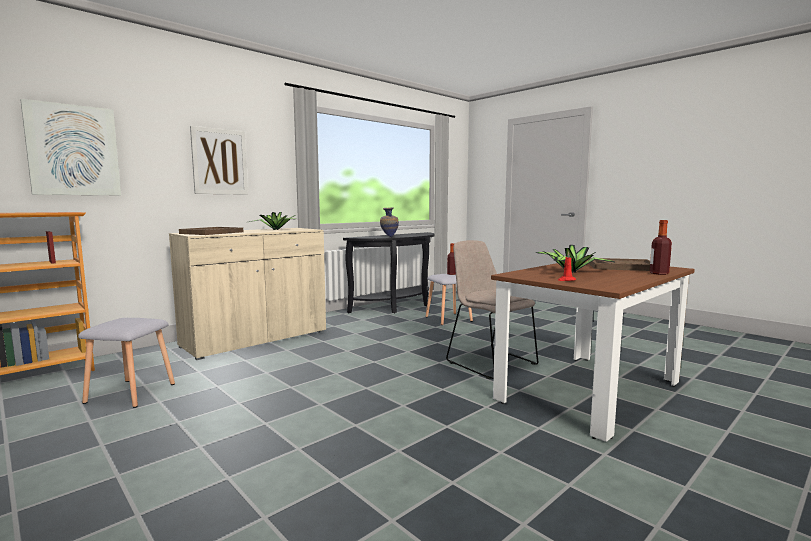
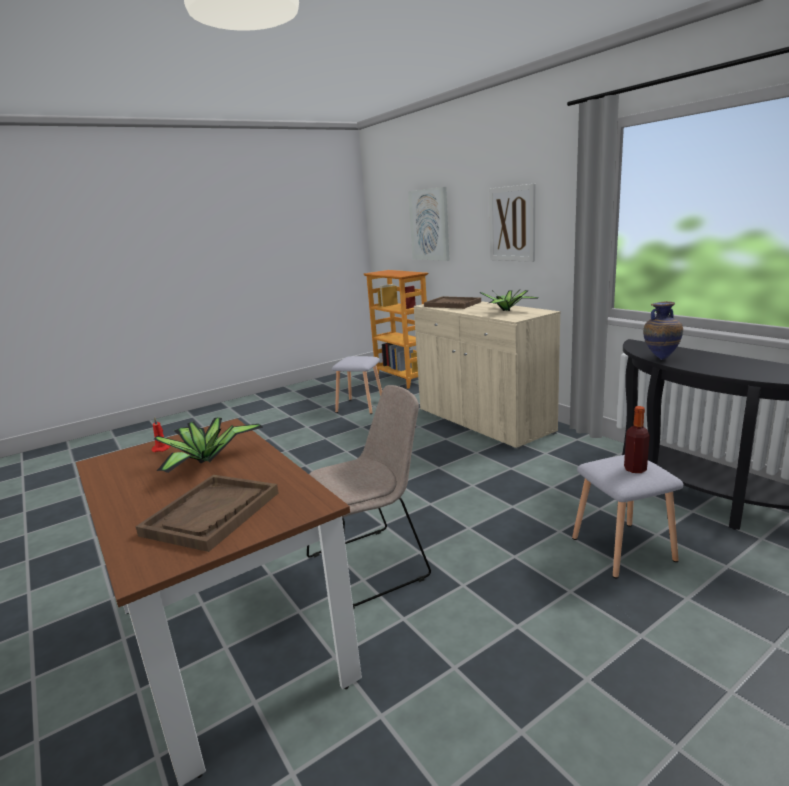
camera: 100 degrees right, 10 degrees up
bottle [650,220,672,275] -> none

